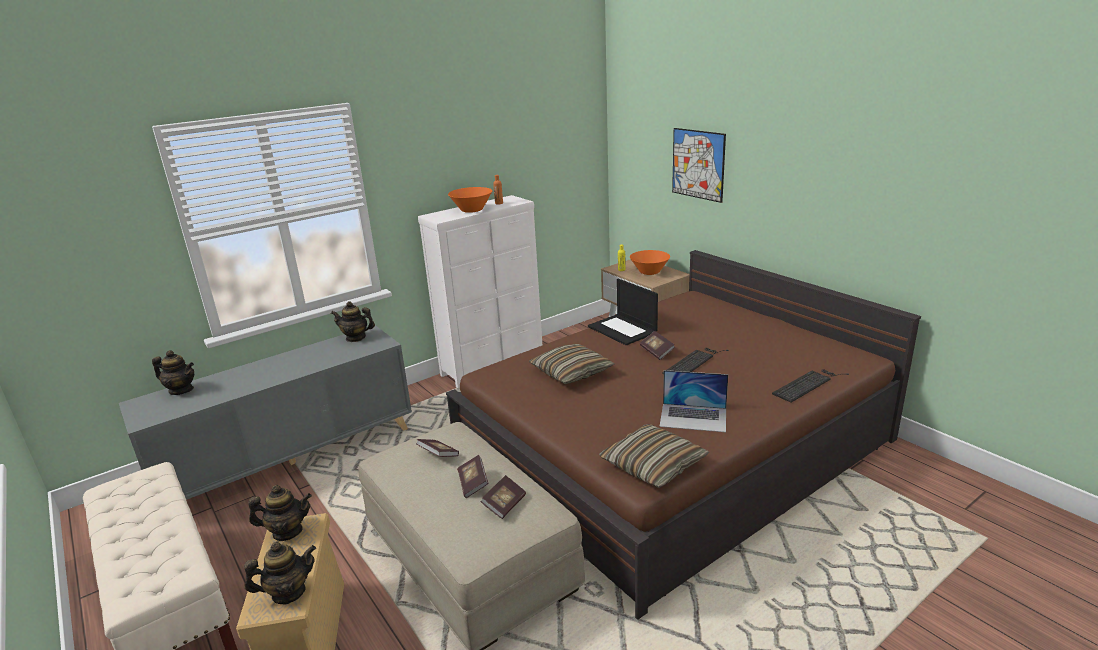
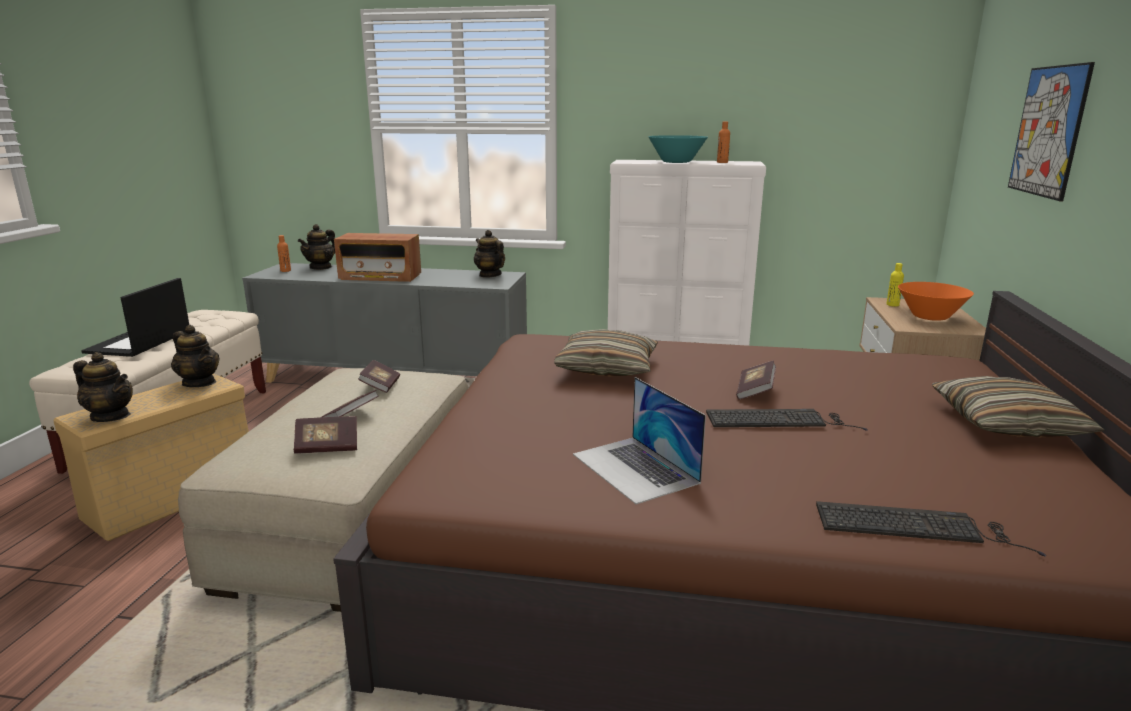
camera: 45 degrees right, 5 degrees down
teapot [152,350,194,395] -> teapot turned 60 degrees clockwise [298,224,335,270]
orange bowl [448,187,492,213] -> turquoise bowl [648,135,708,163]
laptop [588,279,658,345] -> laptop moved to [81,278,189,357]
pillow [599,424,709,488] -> pillow moved to [932,376,1104,437]
none -> orange bottle [277,235,291,272]
none -> radio [334,233,421,282]

